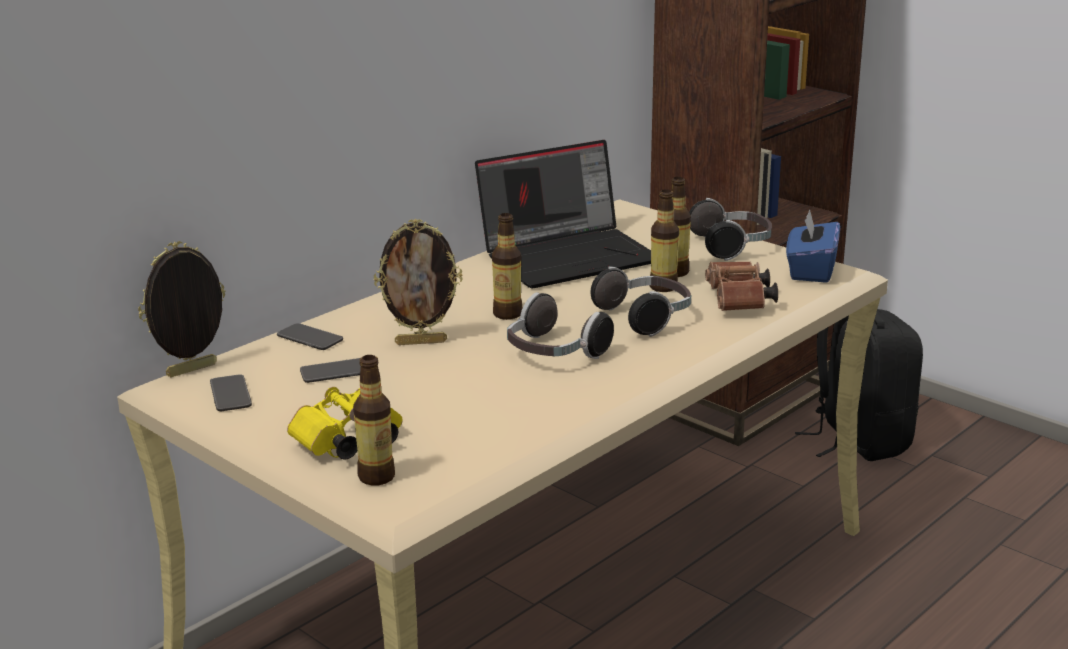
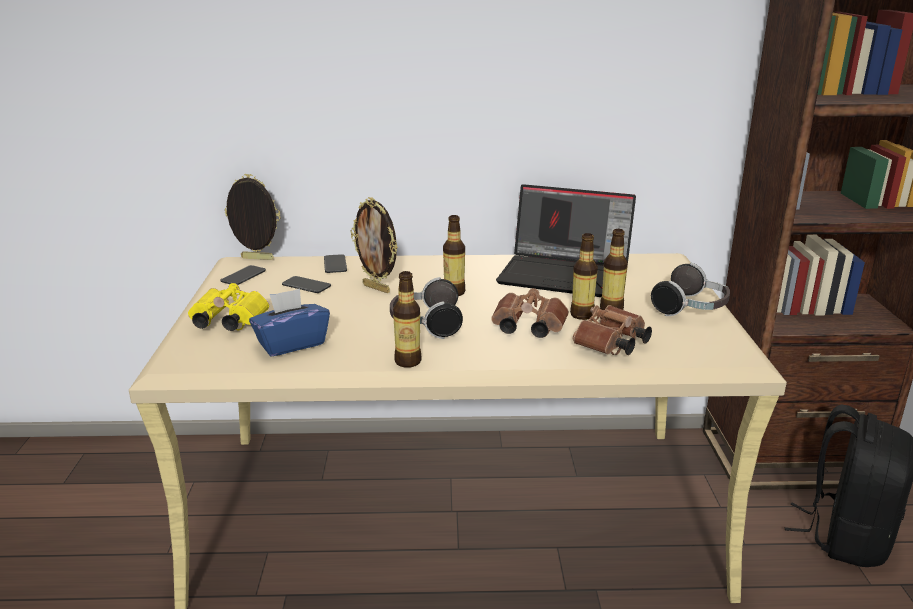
camera: 45 degrees right, 0 degrees up
bottle [353,355,395,486] -> bottle moved to [393,271,422,368]
headphones [590,267,691,337] -> brown binoculars [491,288,569,338]
blue tissue box [786,209,840,283] -> blue tissue box moved to [249,288,330,357]

